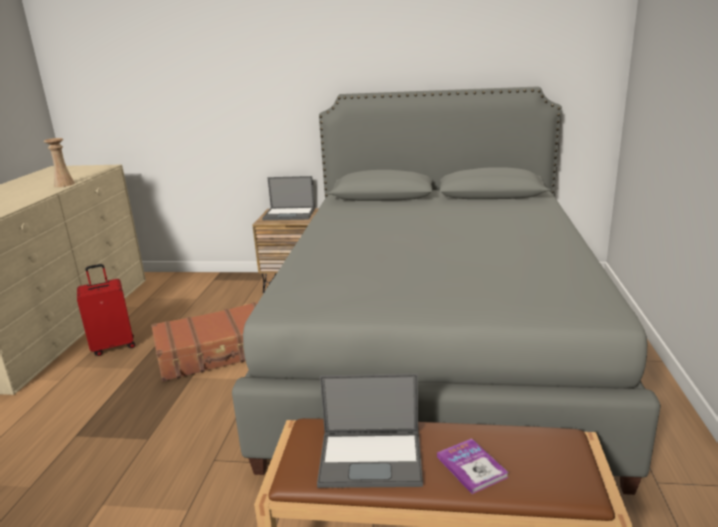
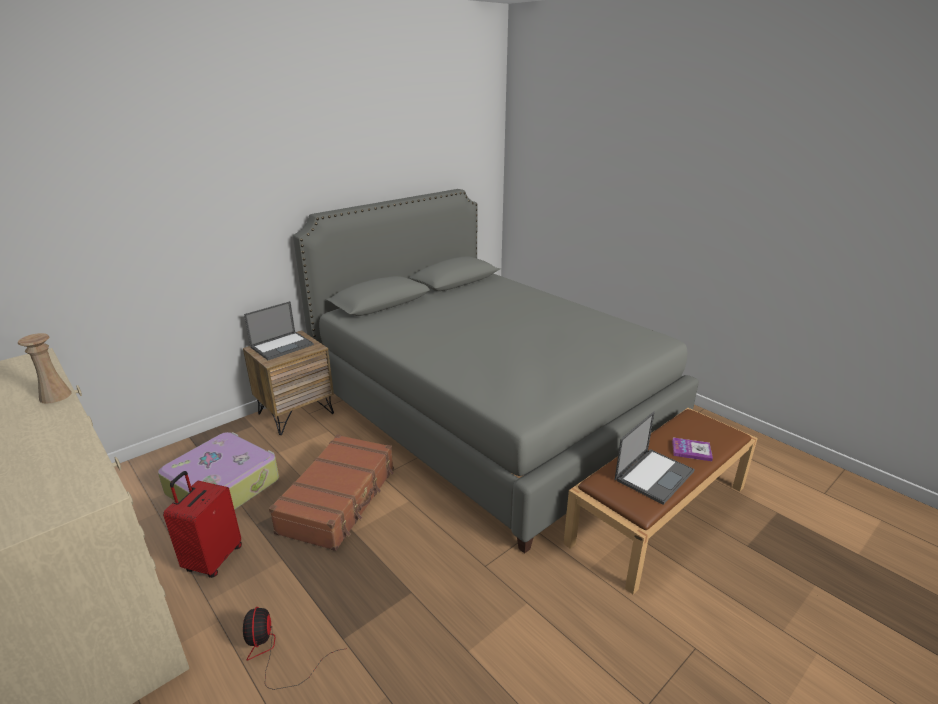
camera: 50 degrees left, 5 degrees up
none -> suitcase [158,432,279,510]
none -> fan [243,607,344,690]

